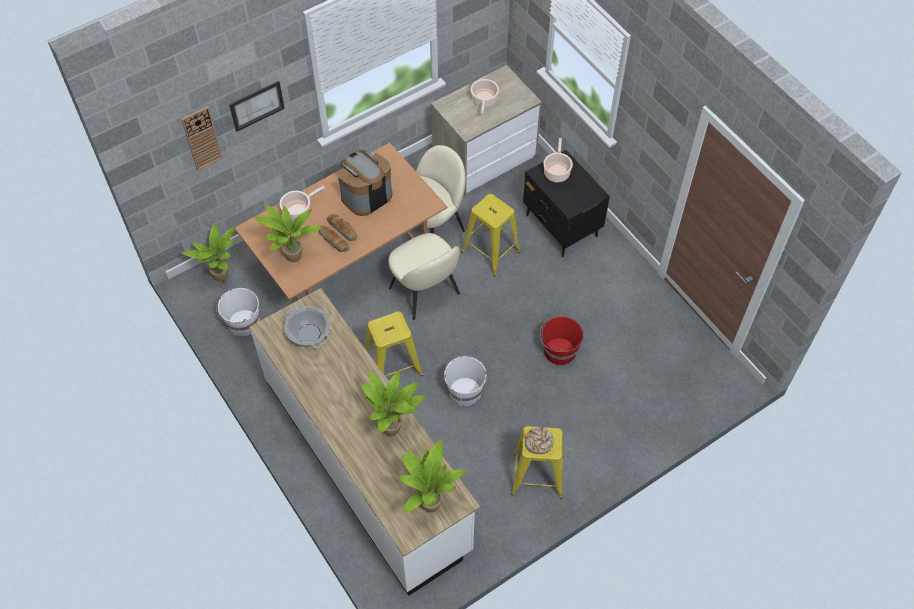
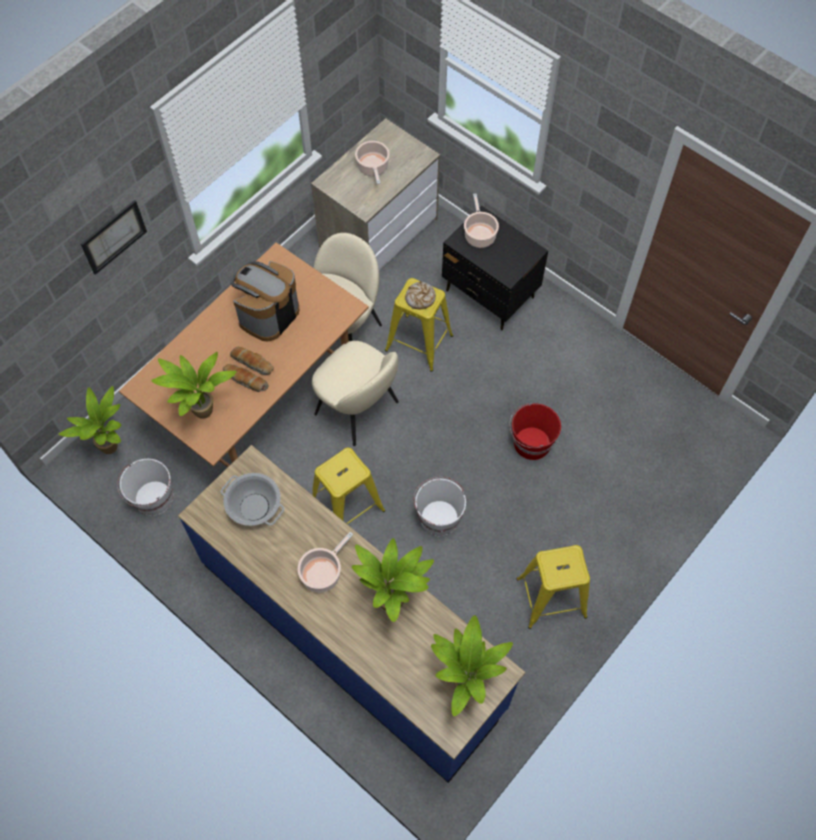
camera: 15 degrees left, 5 degrees up
wall clock [181,106,223,170] -> none
white counter [249,288,480,596] -> blue counter [178,445,525,783]
cooking pot [280,186,325,222] -> cooking pot moved to [297,532,353,593]
bread [525,427,554,454] -> bread moved to [405,281,436,309]

